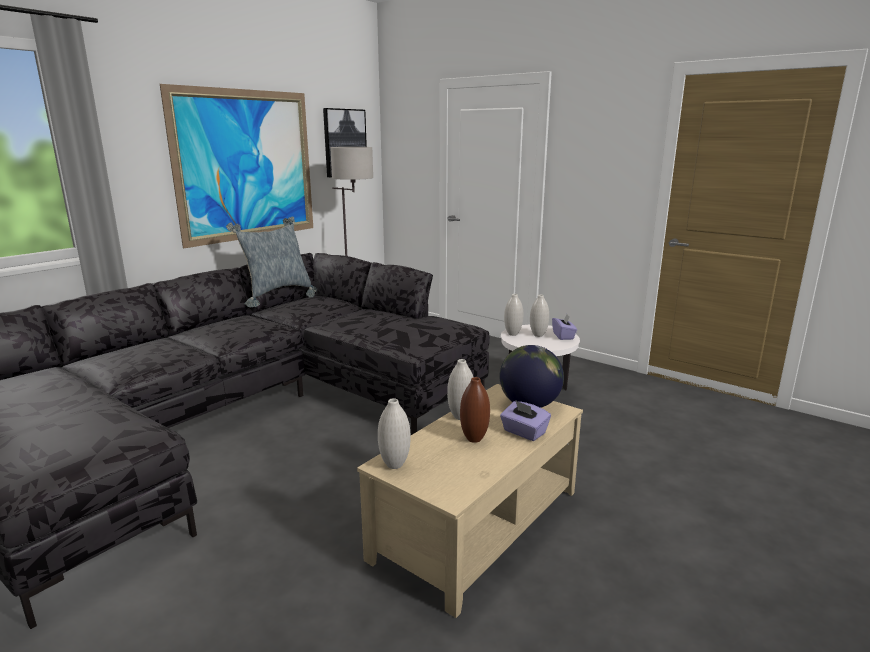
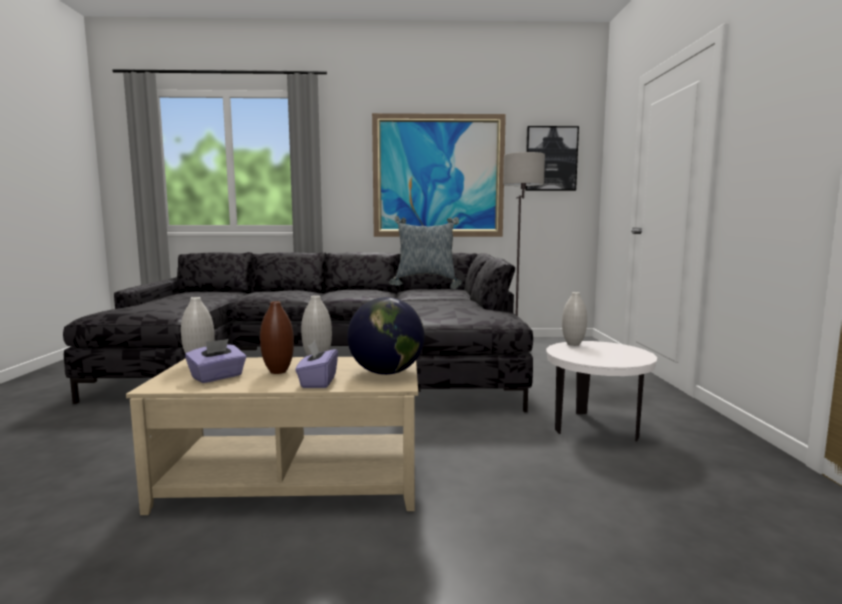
camera: 50 degrees right, 10 degrees down
white vase [530,295,549,337] -> none
purple tissue box [552,314,577,340] -> purple tissue box moved to [185,339,246,383]

